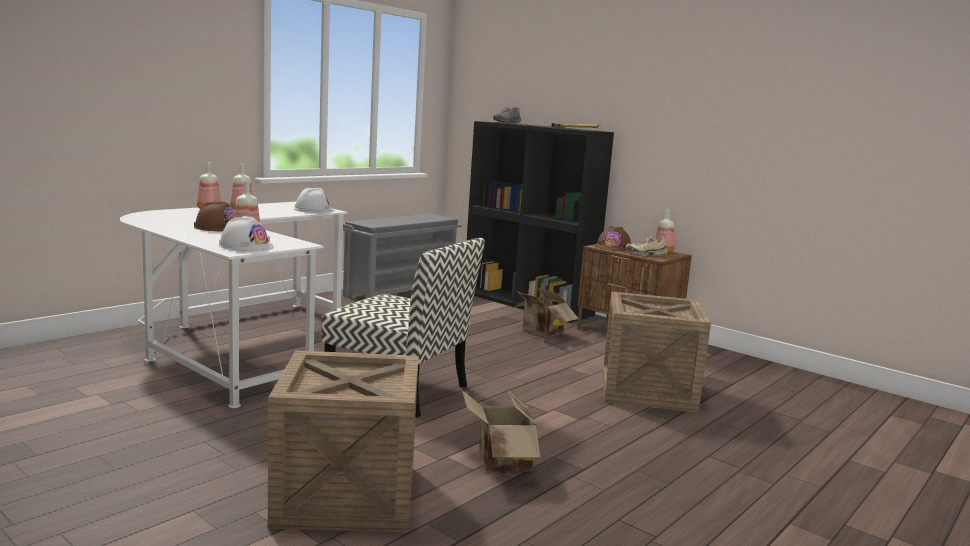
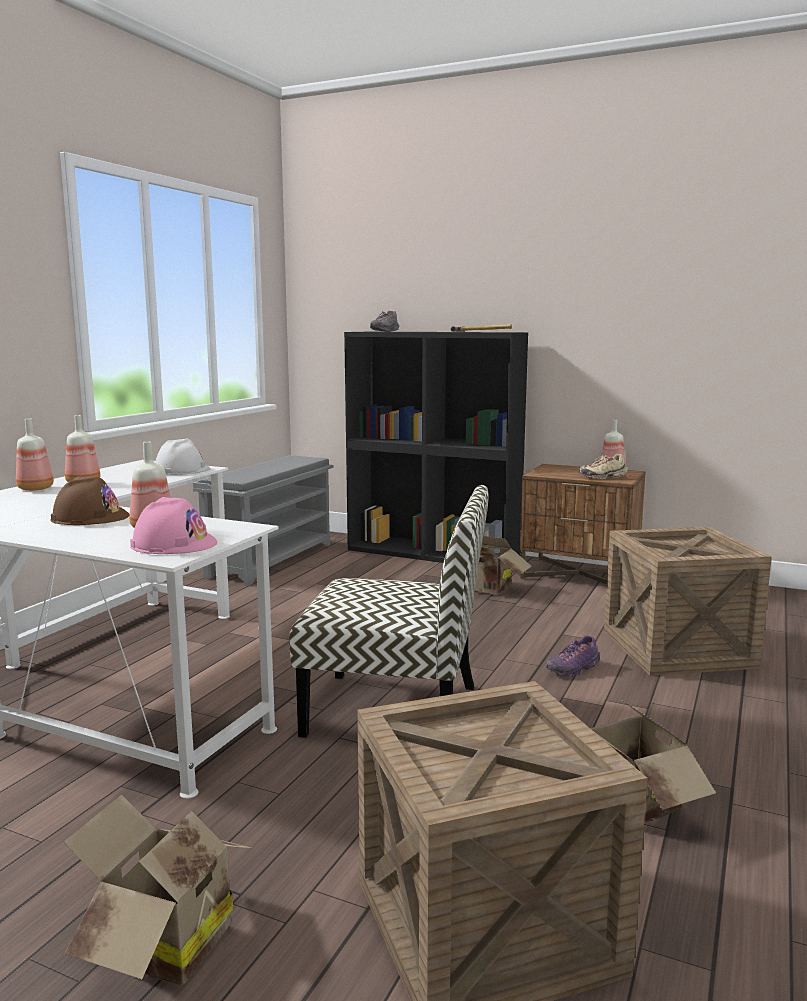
camera: 15 degrees left, 0 degrees up
white hard hat [219,216,274,251] -> pink hard hat [130,497,217,554]
brown hard hat [596,226,631,251] -> none
none -> cardboard box [64,794,251,985]
none -> purple shoe [546,635,600,677]

